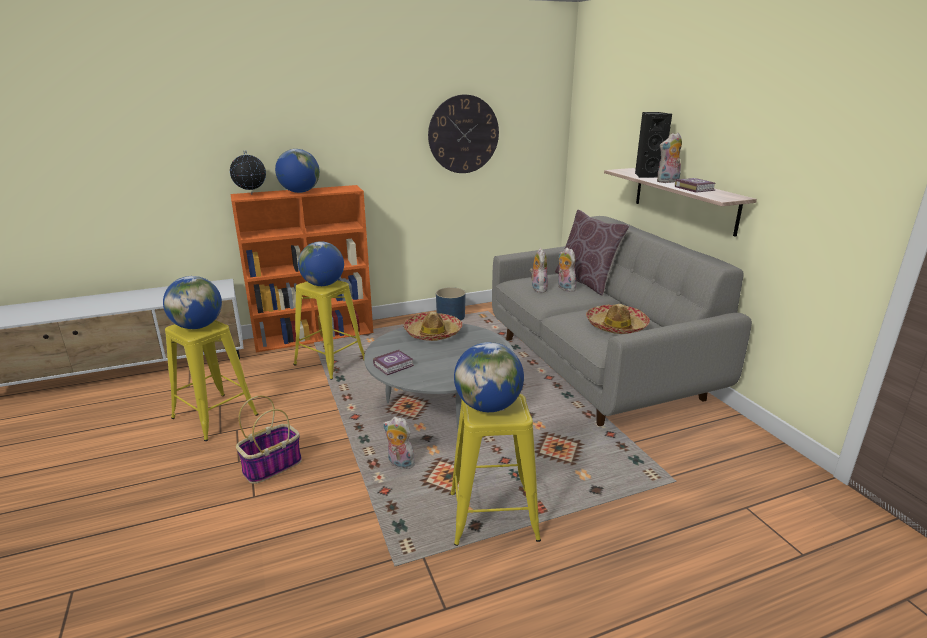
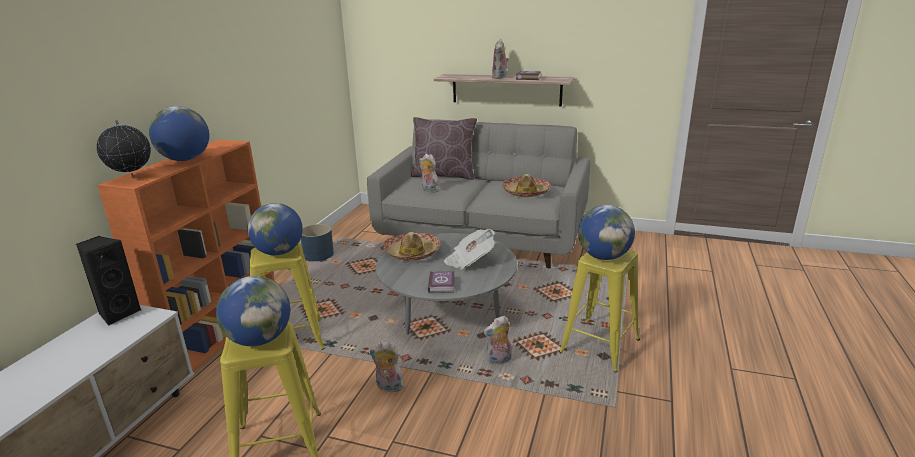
camera: 50 degrees left, 0 degrees up
basket [236,396,302,484] -> none
wall clock [428,95,499,173] -> none
plush toy [558,248,576,292] -> plush toy moved to [369,341,404,392]
black speaker [635,112,672,178] -> black speaker moved to [76,236,142,326]
none -> newspaper [444,229,495,270]

